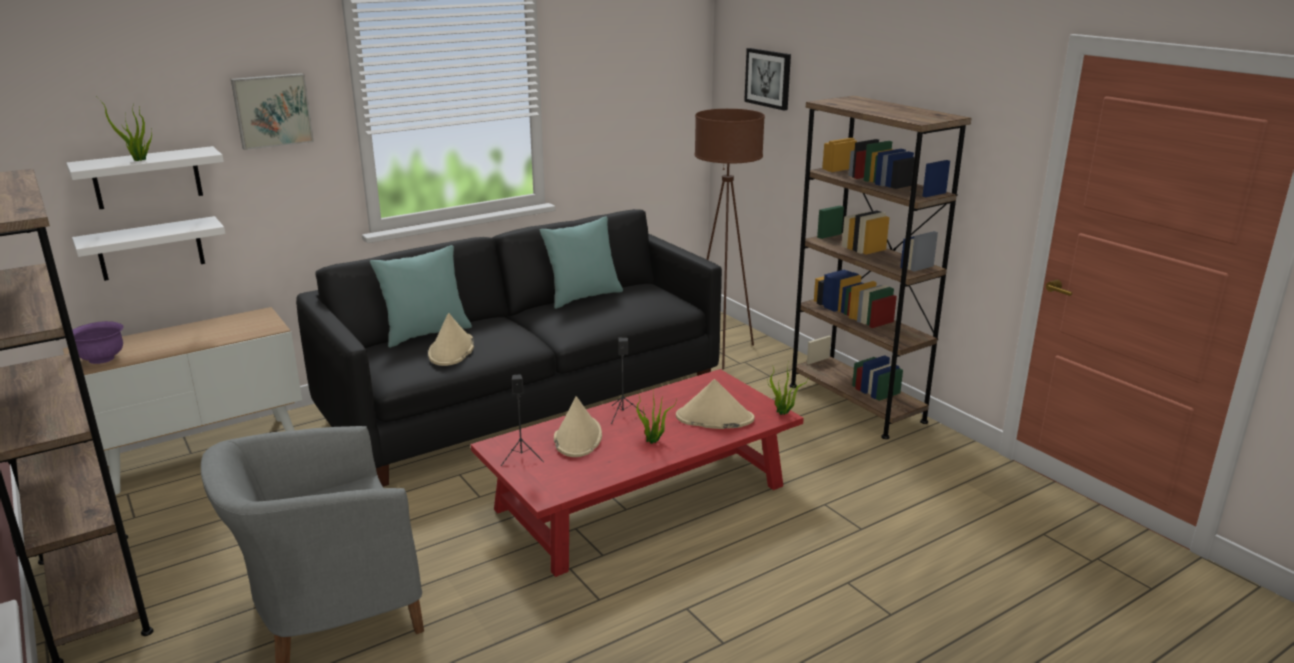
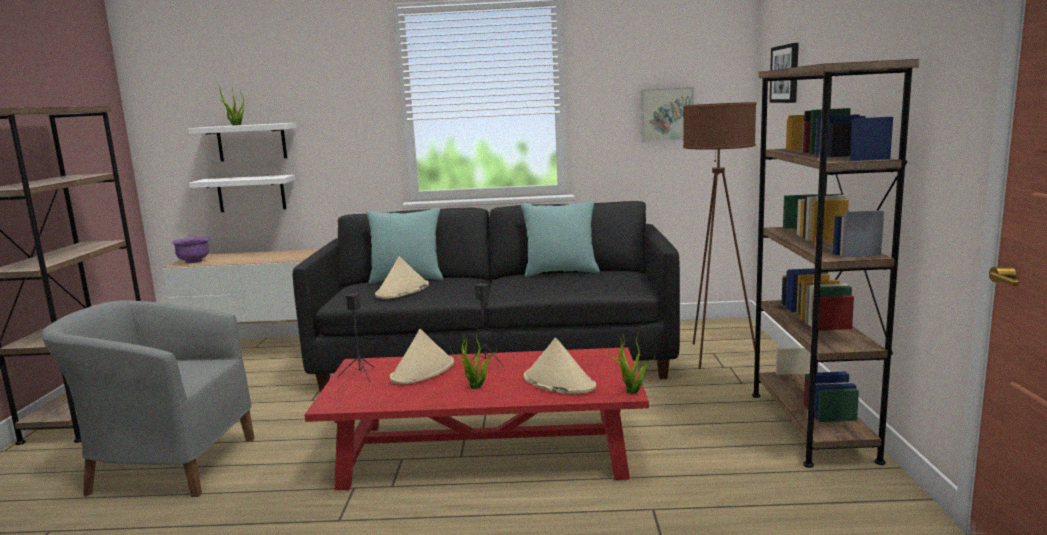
camera: 35 degrees right, 10 degrees down
picture [231,73,314,150] -> picture moved to [641,87,694,142]

